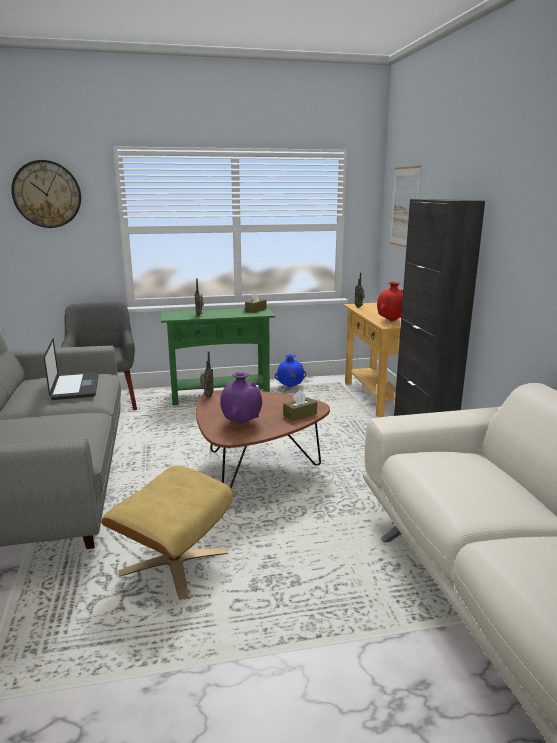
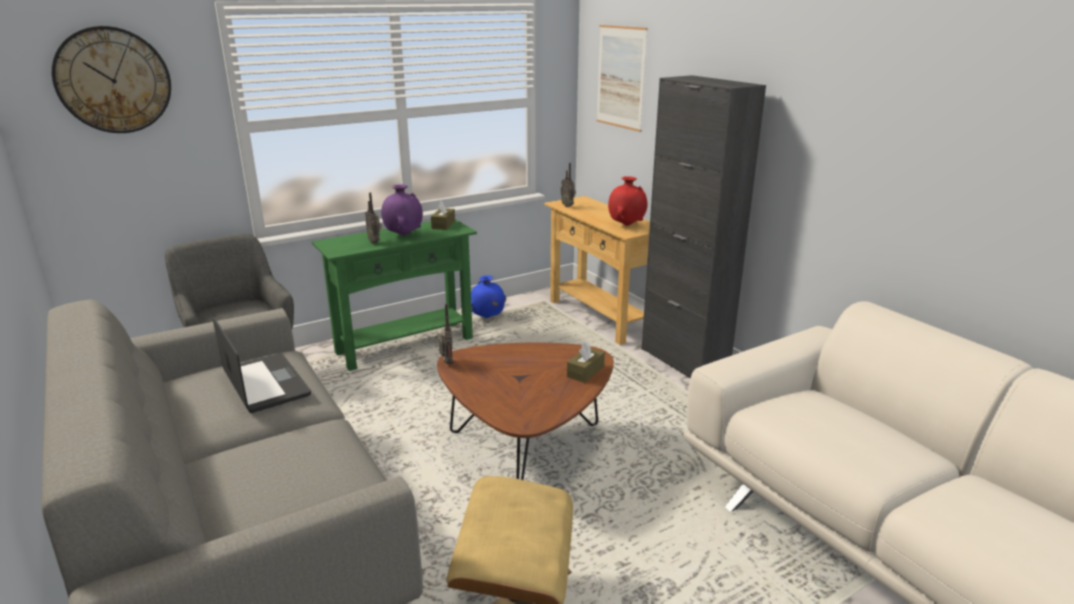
camera: 20 degrees left, 5 degrees up
purple vase [220,372,262,424] -> purple vase moved to [381,184,423,236]

